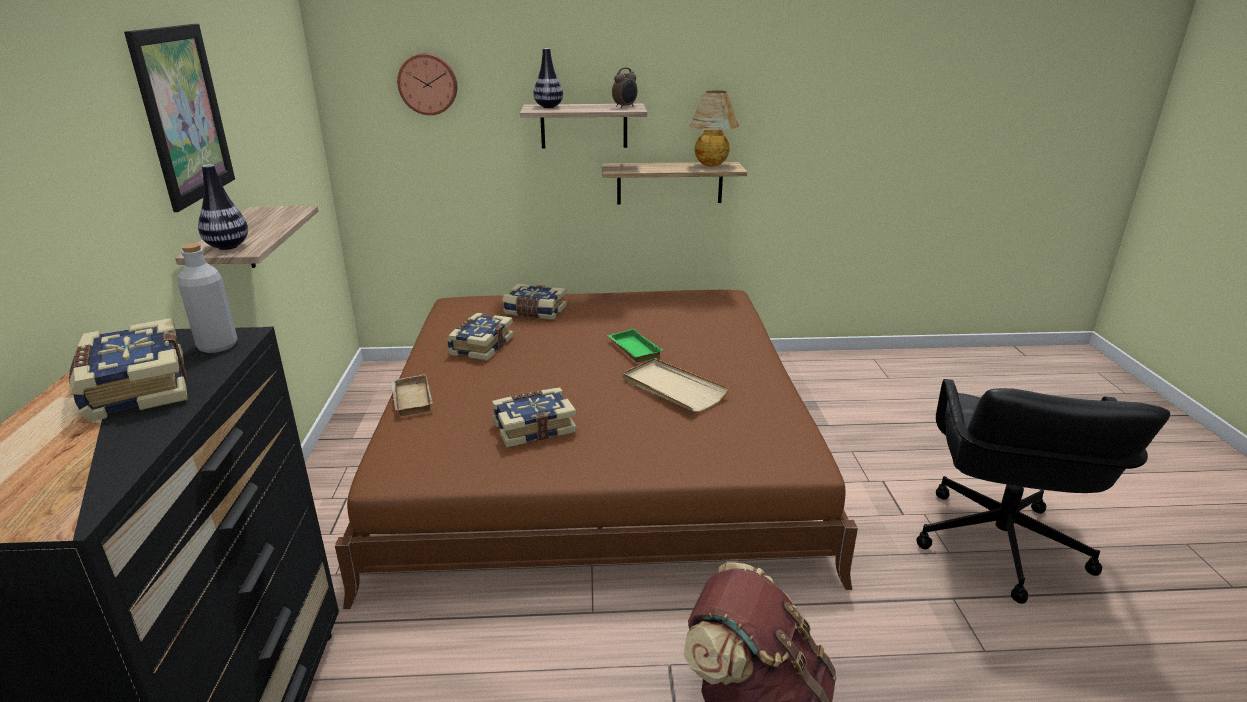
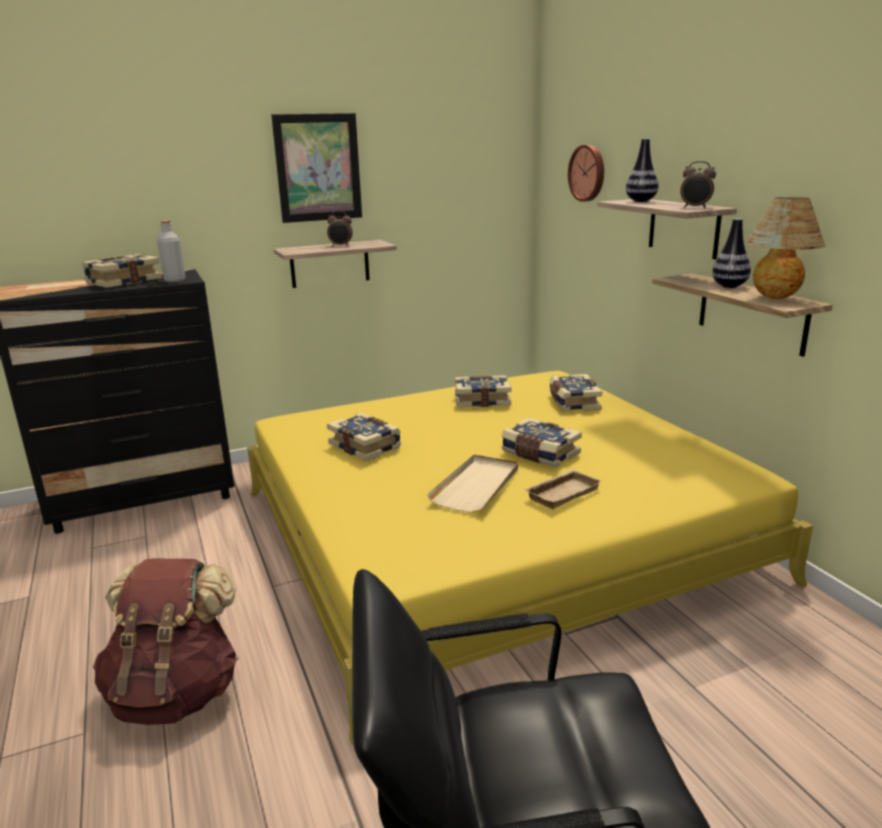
camera: 70 degrees right, 5 degrees down
vase [198,164,248,250] -> vase moved to [712,219,751,288]
brown bed [335,290,858,609] -> yellow bed [247,371,813,745]
beige tray [391,374,433,416] -> beige tray moved to [525,470,601,509]
green tray [607,329,664,362] -> book [502,417,582,468]
none -> alarm clock [327,211,353,247]

